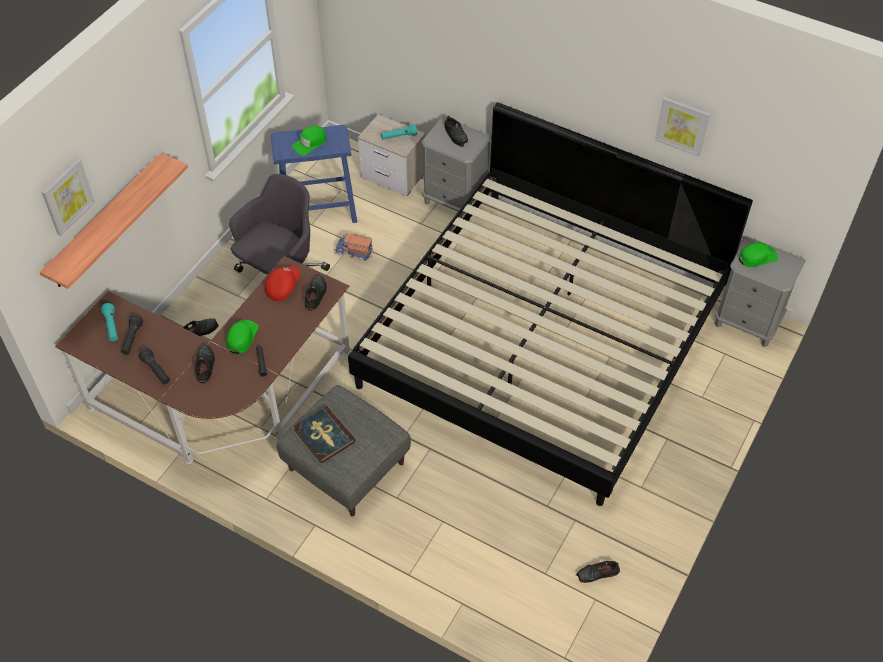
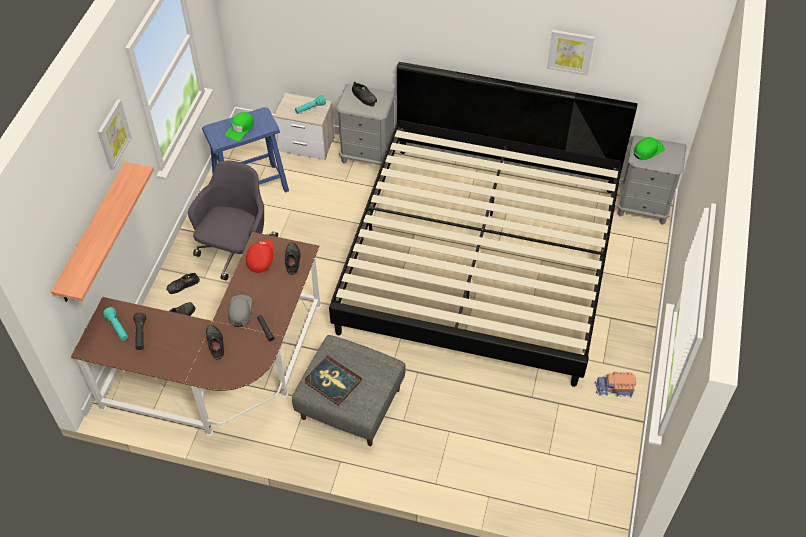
camera: 15 degrees left, 0 degrees up
picture [42,158,95,236] -> picture moved to [98,99,132,170]
black flashlight [139,349,170,384] -> none
green cap [226,320,259,354] -> grey cap [228,295,252,327]
toy truck [334,233,374,261] -> toy truck moved to [595,372,636,397]
black shoe [576,561,620,583] -> black shoe moved to [167,273,200,294]

